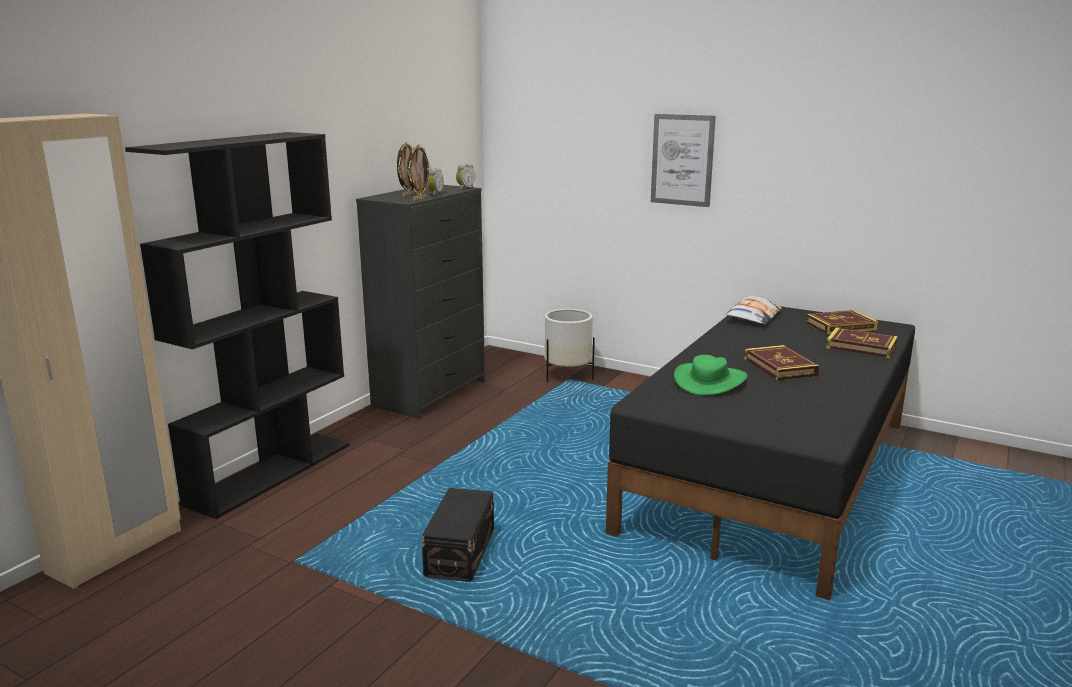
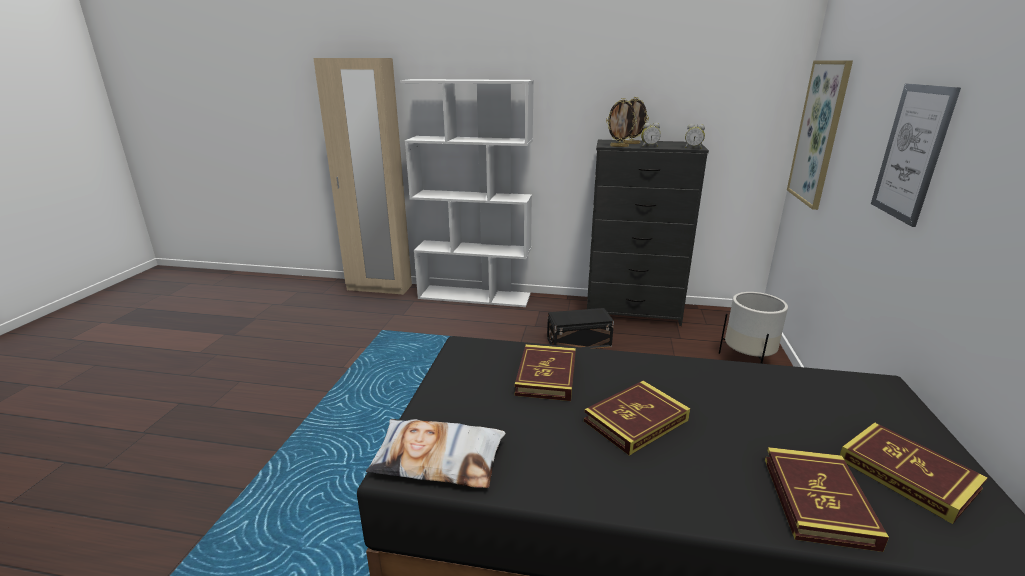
camera: 70 degrees right, 5 degrees up
black bookcase [125,132,350,519] -> white bookcase [400,79,534,307]
black storage box [422,488,494,582] -> black storage box moved to [547,308,614,349]
green hat [674,355,747,396] -> book [515,344,576,401]
pillow [726,296,782,324] -> pillow moved to [366,419,506,488]
none -> picture [787,60,853,210]

